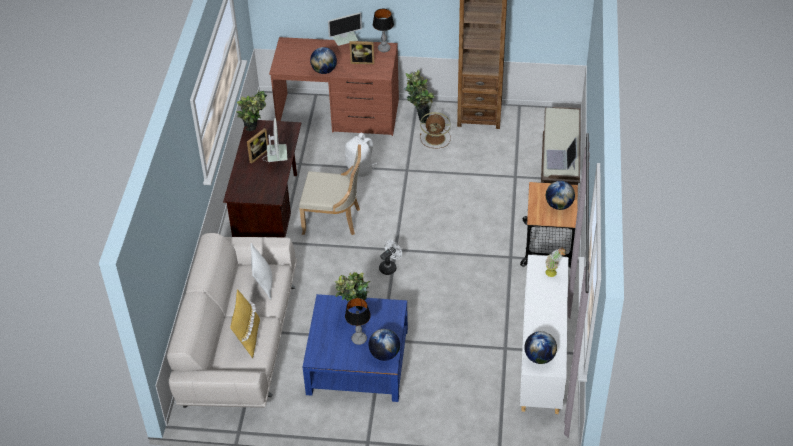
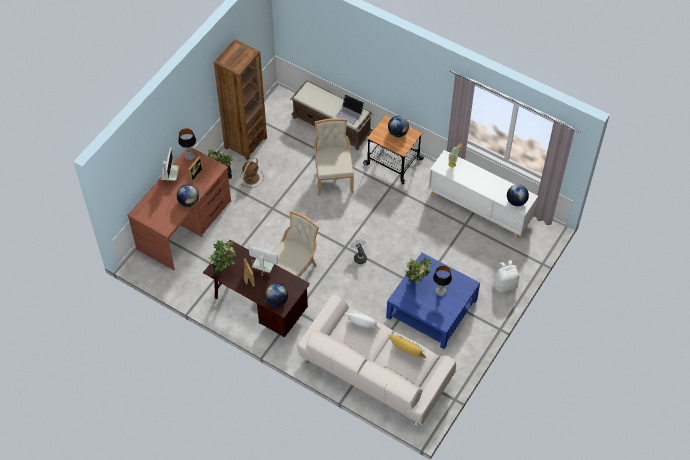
camera: 65 degrees left, 10 degrees up
white backpack [345,132,377,177] -> white backpack moved to [494,260,519,292]
globe [368,329,400,361] -> globe moved to [265,283,288,307]
none -> beige chair [314,118,354,196]

